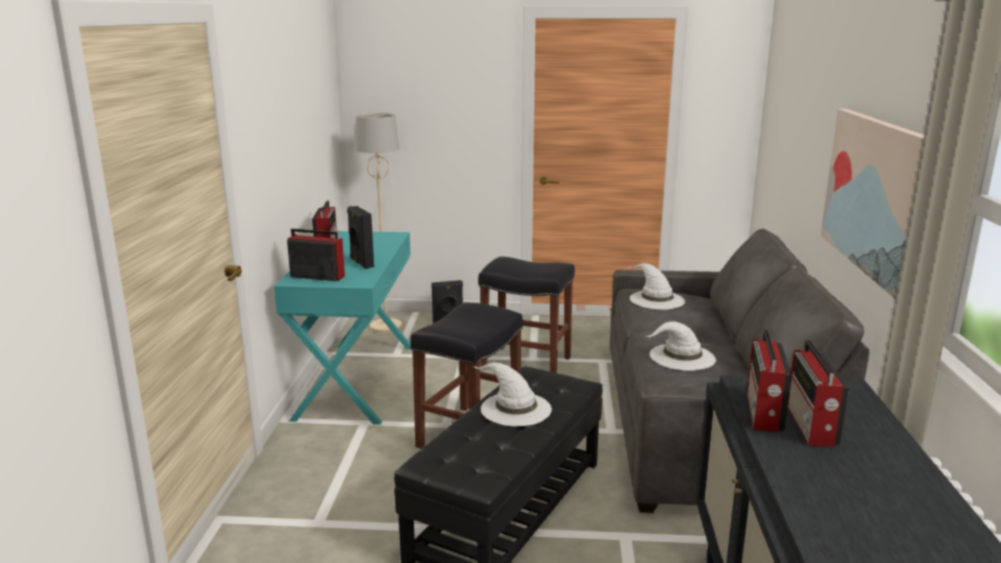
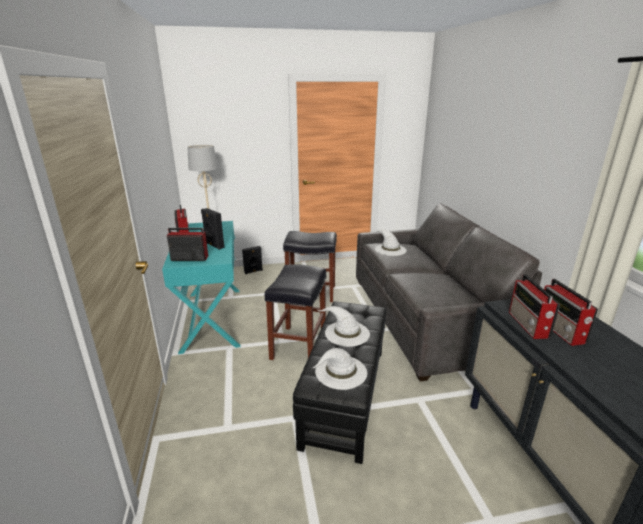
camera: 15 degrees left, 5 degrees up
white hat [646,322,716,371] -> white hat moved to [313,348,367,390]
picture [820,109,924,299] -> none

